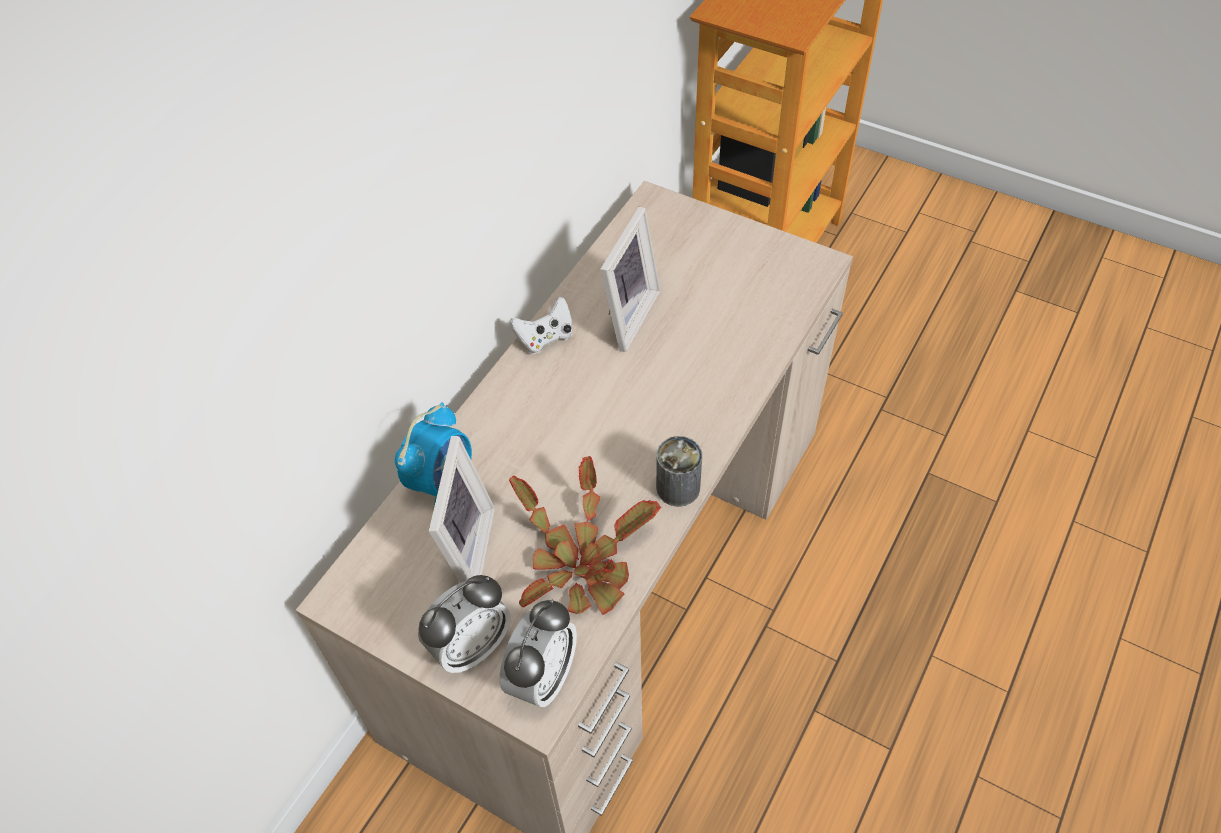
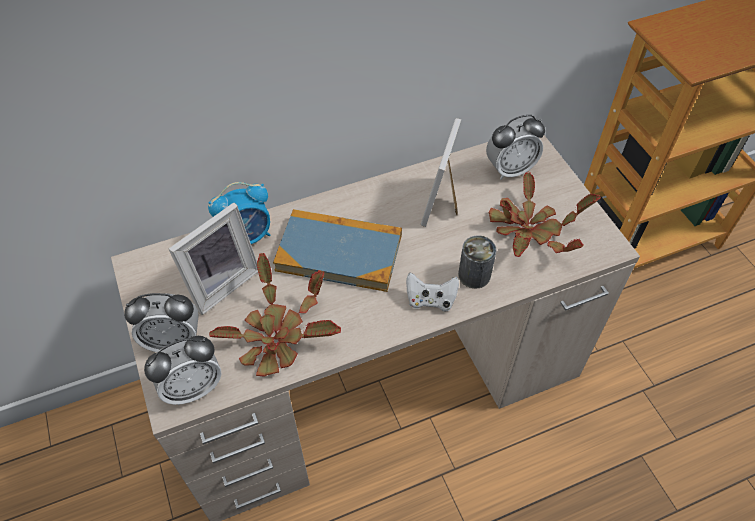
camera: 35 degrees right, 0 degrees up
white game controller [510,296,573,354] -> white game controller moved to [406,272,459,311]
picture frame [600,207,660,352] -> picture frame turned 135 degrees clockwise [421,118,461,227]
can [656,436,702,507] -> can moved to [458,235,497,288]
none -> book [273,209,402,292]
none -> alarm clock [486,115,545,180]
none -> potted plant [489,172,601,257]

